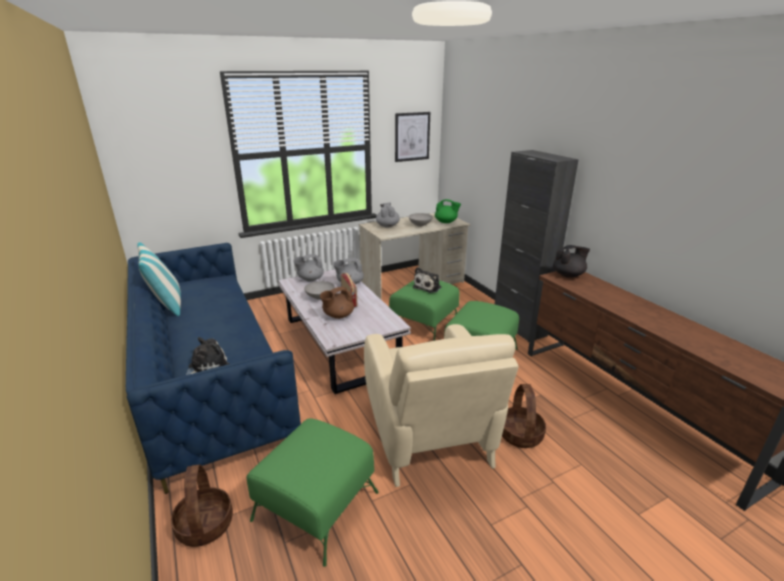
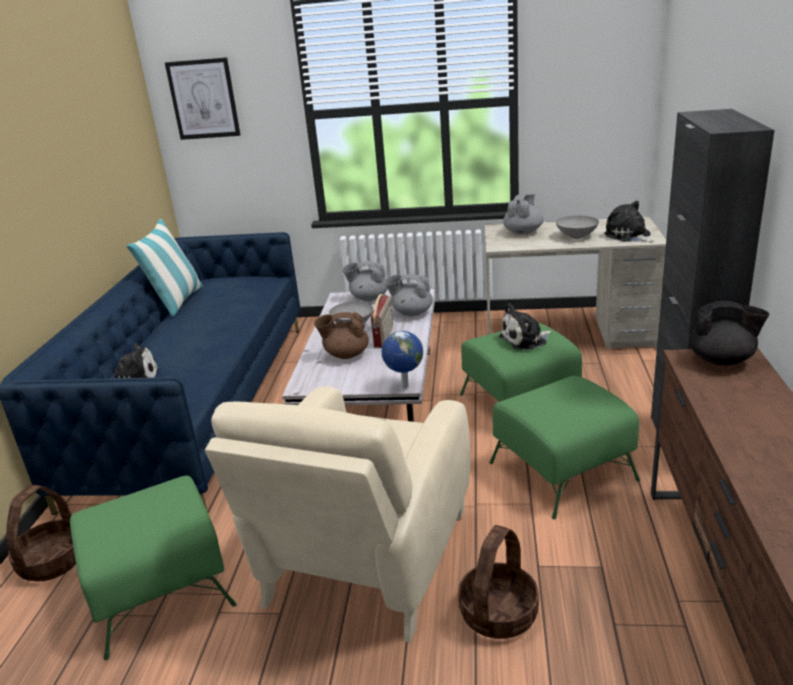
camera: 35 degrees right, 0 degrees up
picture [395,112,430,162] -> picture moved to [165,57,240,140]
green teapot [435,199,461,223] -> plush toy [604,200,655,242]
none -> globe [382,331,423,389]

